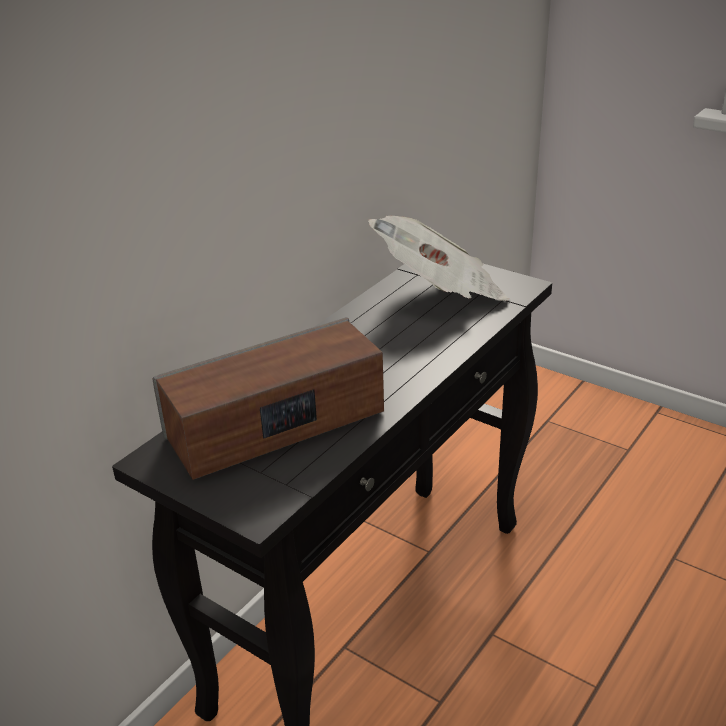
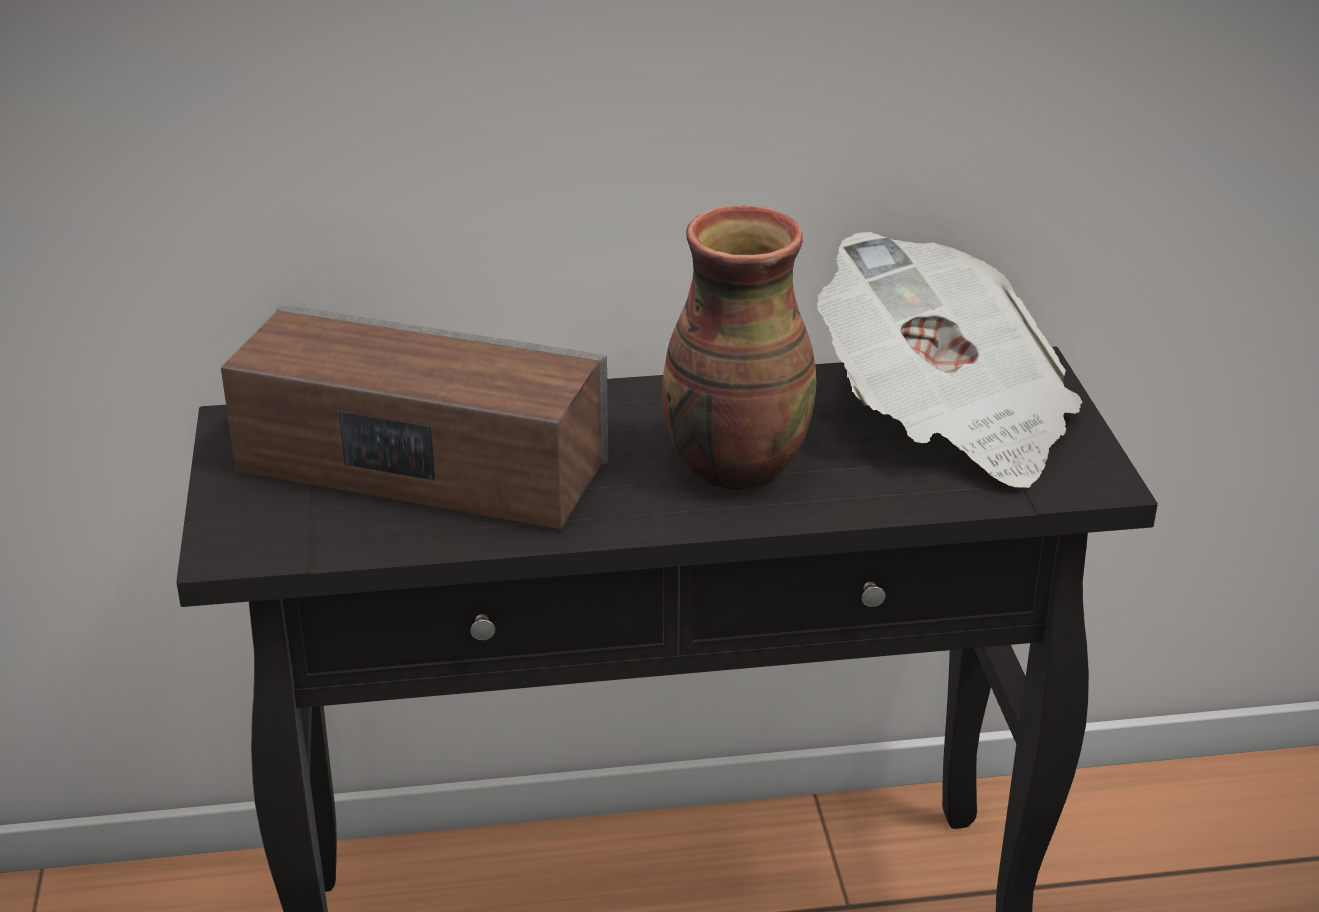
camera: 45 degrees right, 0 degrees up
none -> vase [662,205,816,490]

